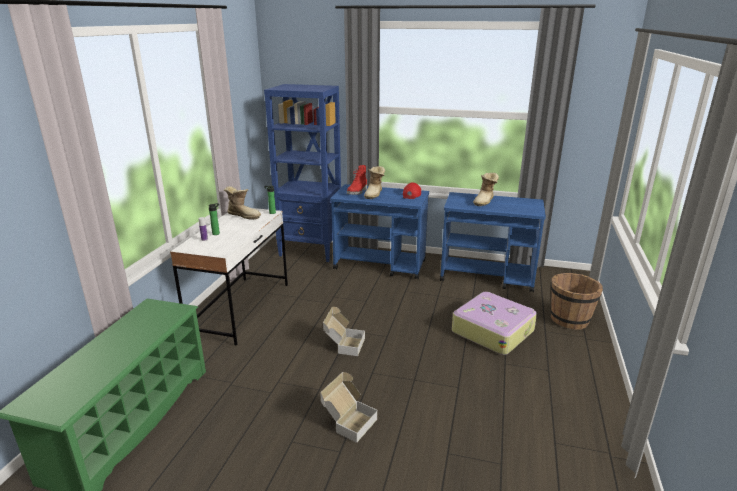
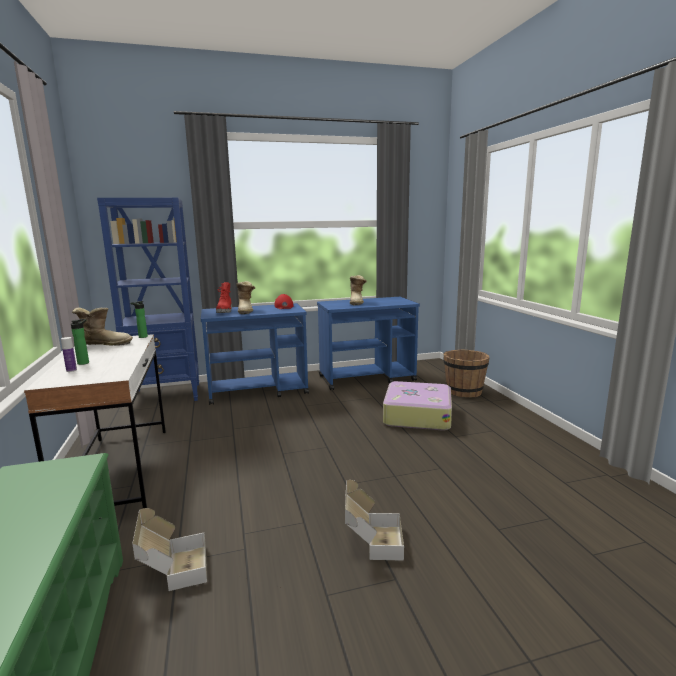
camera: 30 degrees left, 10 degrees down
cardboard box [323,307,365,356] -> cardboard box moved to [132,508,207,591]

